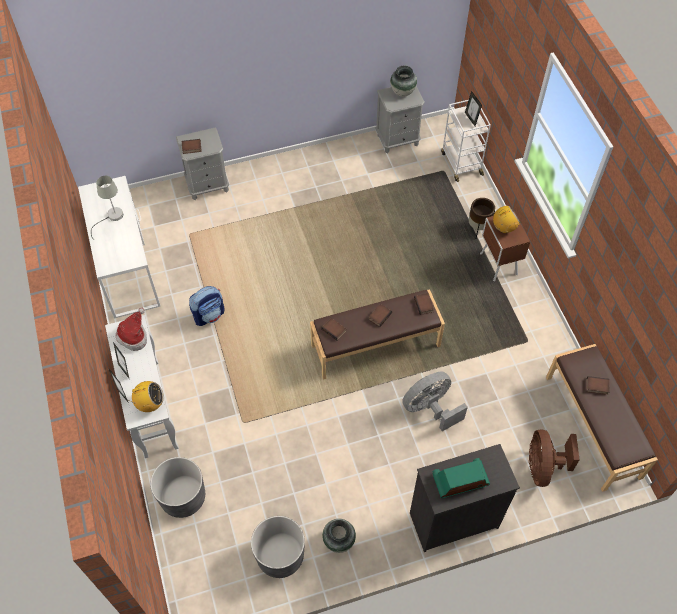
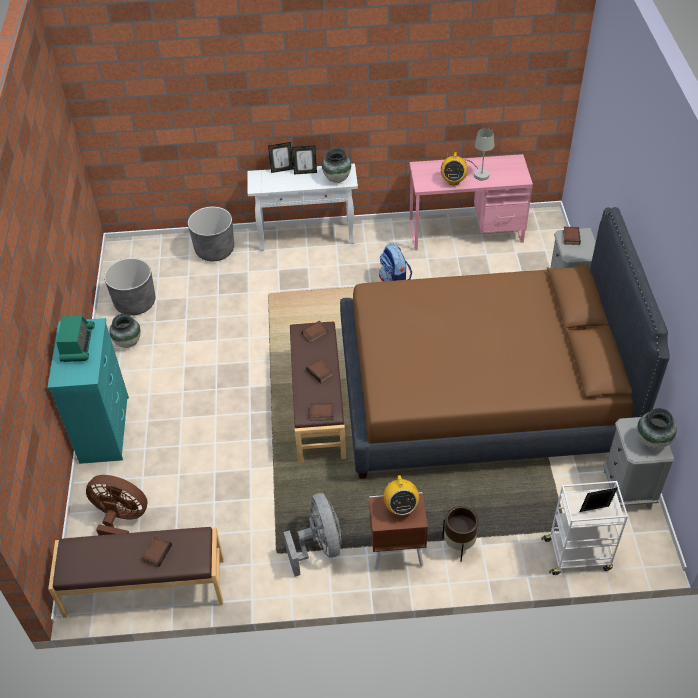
camera: 105 degrees right, 10 degrees down
white desk [78,176,160,318] -> pink desk [410,154,533,250]
hat [116,308,147,351] -> vase [322,148,351,183]
radio [132,381,164,412] -> radio moved to [441,152,468,185]
grey fan [402,372,468,432] -> grey fan moved to [284,493,341,577]
black dresser [410,444,520,552] -> turquoise dresser [47,318,129,464]
none -> brown bed [340,207,670,479]

